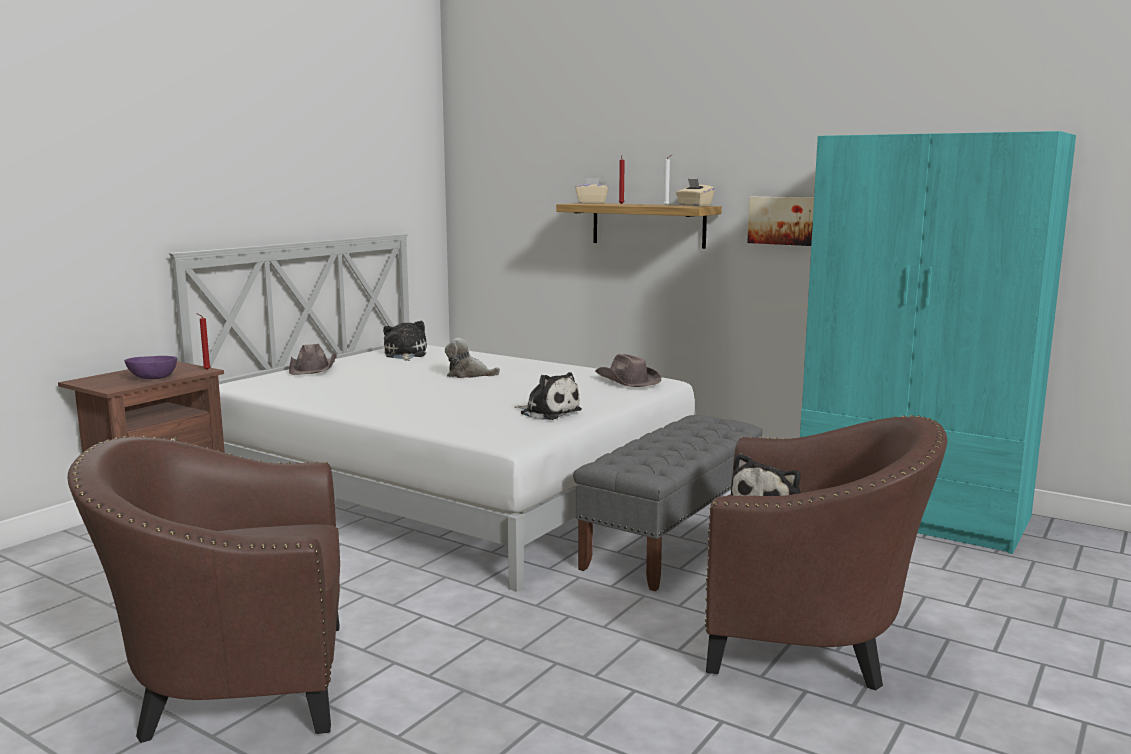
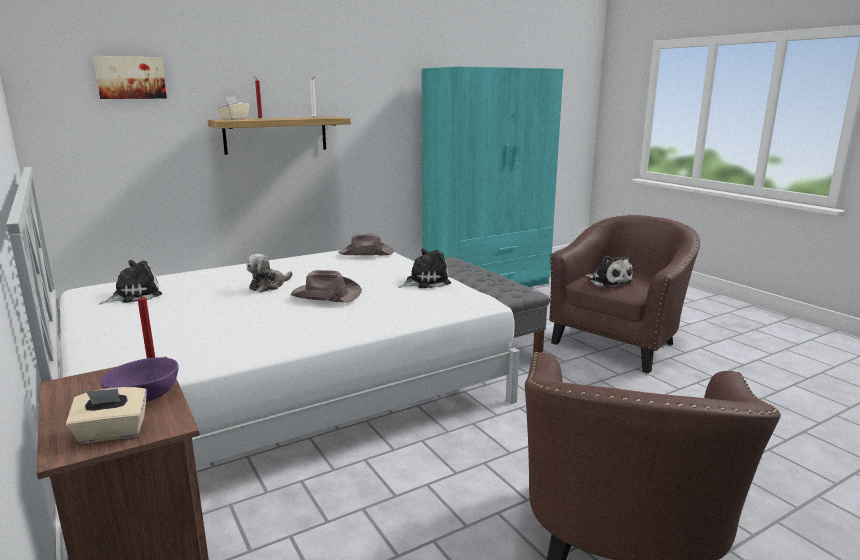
camera: 65 degrees left, 5 degrees up
brown hat [289,344,337,375] -> brown hat moved to [291,270,362,303]
plush toy [383,321,427,361] -> plush toy turned 120 degrees clockwise [100,260,162,305]
beige tissue box [676,179,715,206] -> beige tissue box moved to [66,387,147,443]
picture [747,197,814,246] -> picture moved to [93,56,167,99]

